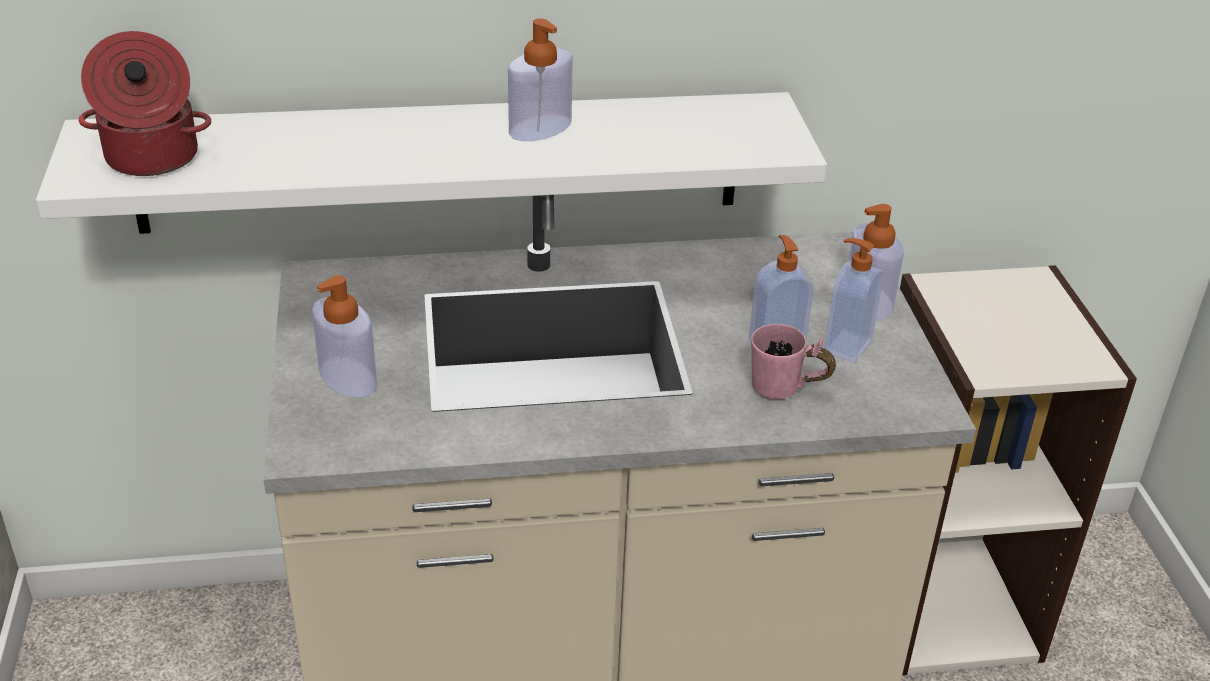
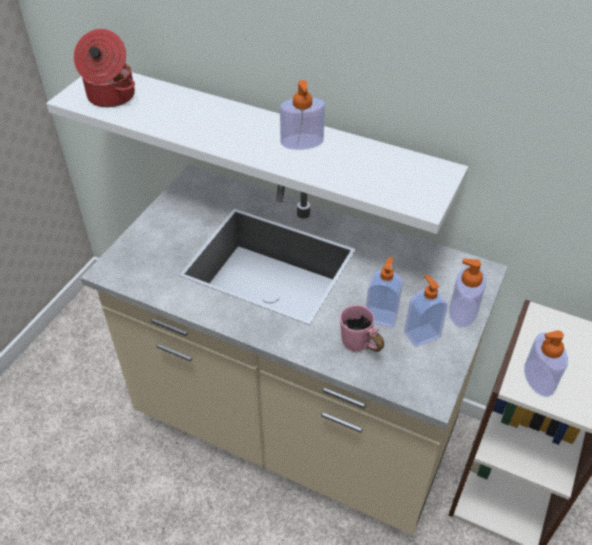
camera: 35 degrees right, 10 degrees up
soap dispenser [312,275,377,398] -> soap dispenser moved to [524,330,568,397]

